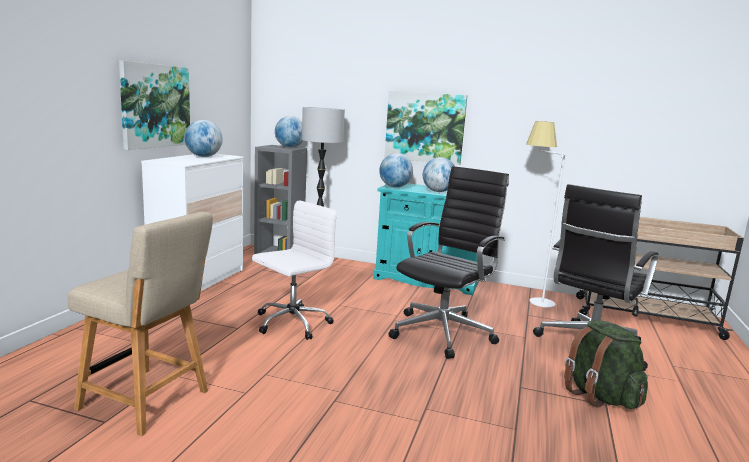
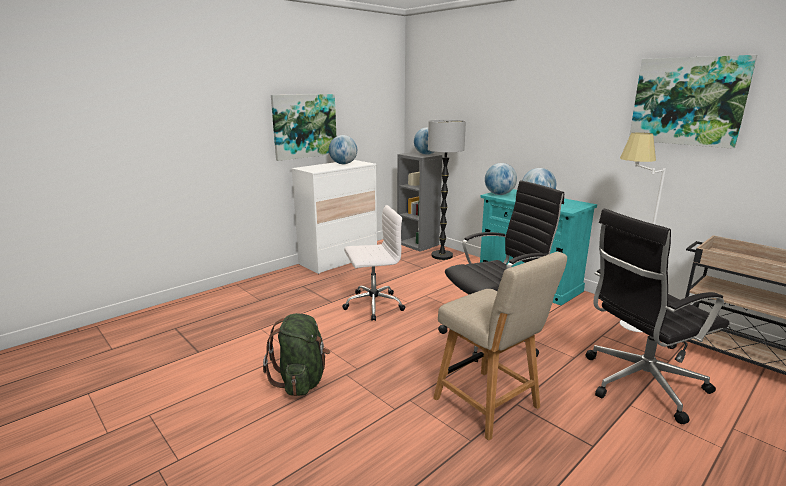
camera: 30 degrees right, 5 degrees up
beige chair [68,211,213,436] -> beige chair moved to [433,252,567,441]
picture [384,91,467,165] -> picture moved to [629,55,757,149]
green backpack [564,320,648,409] -> green backpack moved to [263,313,330,396]

